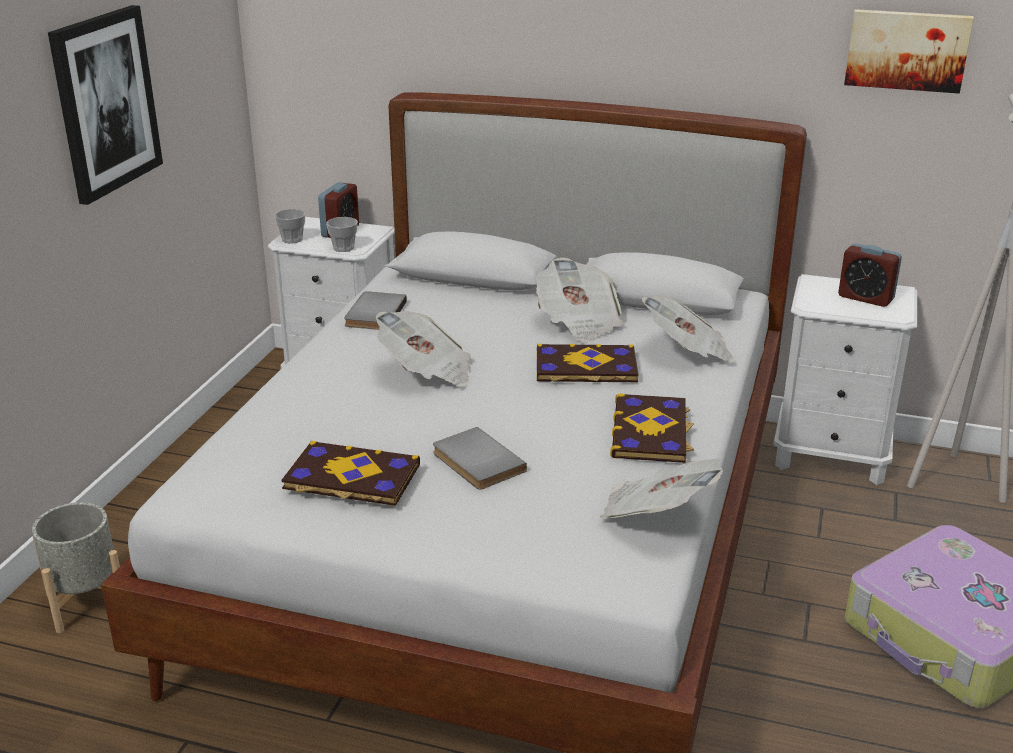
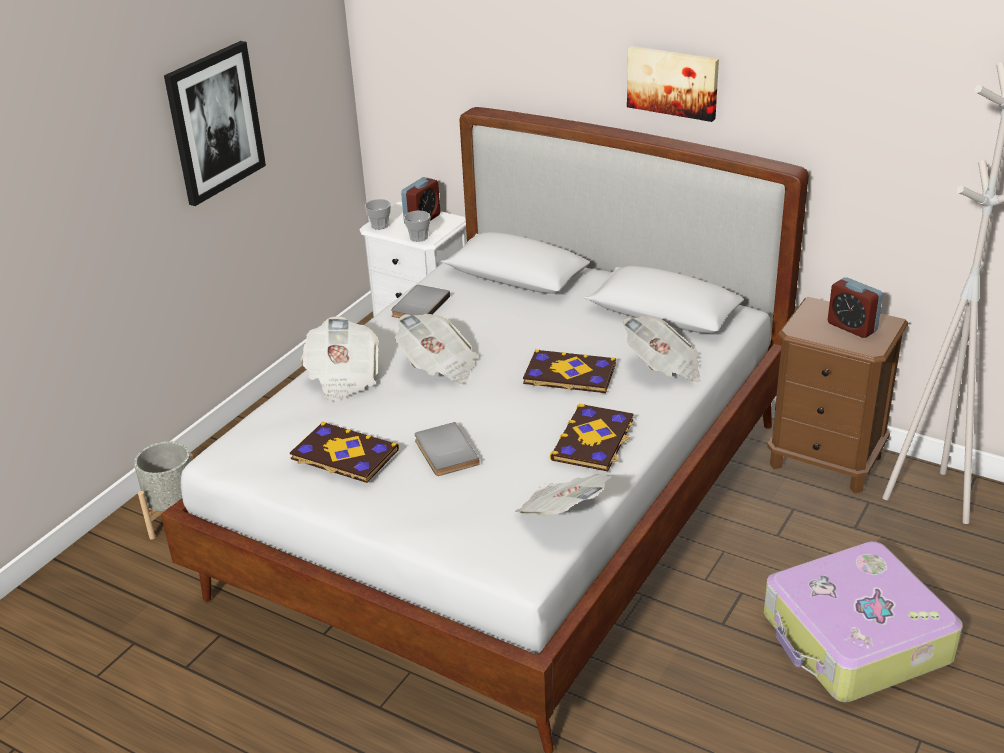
camera: 15 degrees right, 5 degrees up
newspaper [536,258,623,343] -> newspaper moved to [301,316,379,401]
white nightstand [773,274,917,485] -> brown nightstand [767,296,908,493]
picture [844,9,974,94] -> picture moved to [627,46,719,122]

